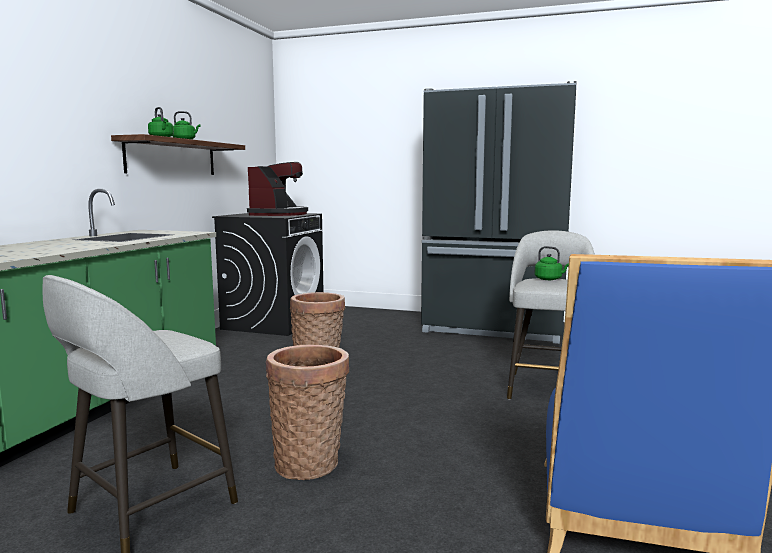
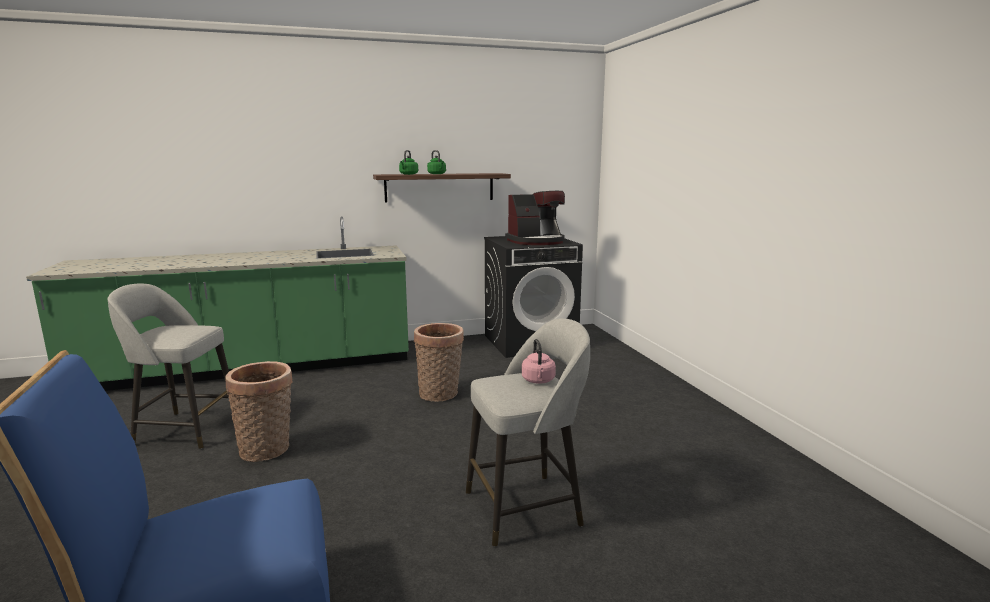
camera: 55 degrees right, 5 degrees up
black fridge [421,81,576,344] -> none
green kettle [534,246,569,280] -> pink kettle [522,339,556,384]

